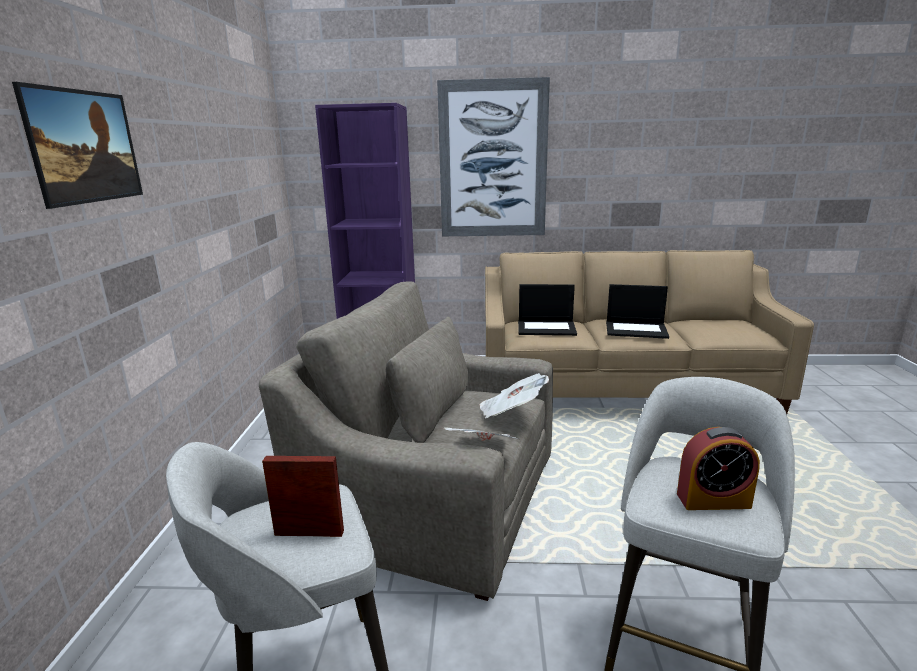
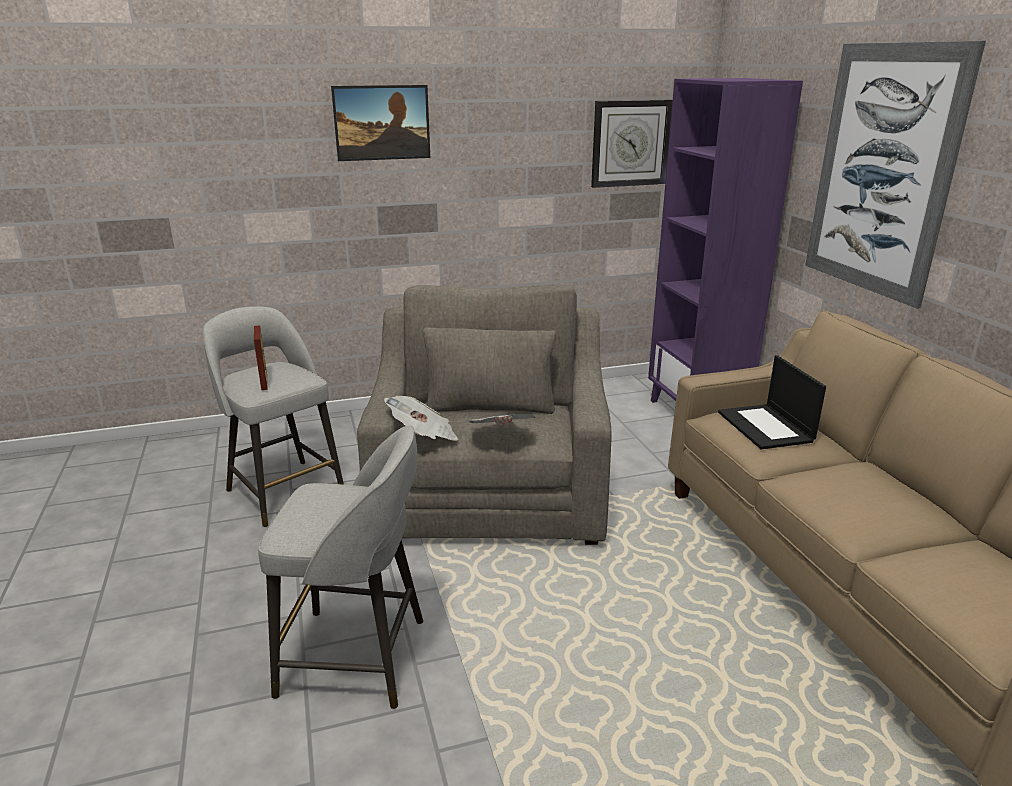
camera: 70 degrees right, 5 degrees up
laptop [606,284,669,339] -> none
alarm clock [677,427,760,510] -> none
none -> wall clock [591,100,673,188]

